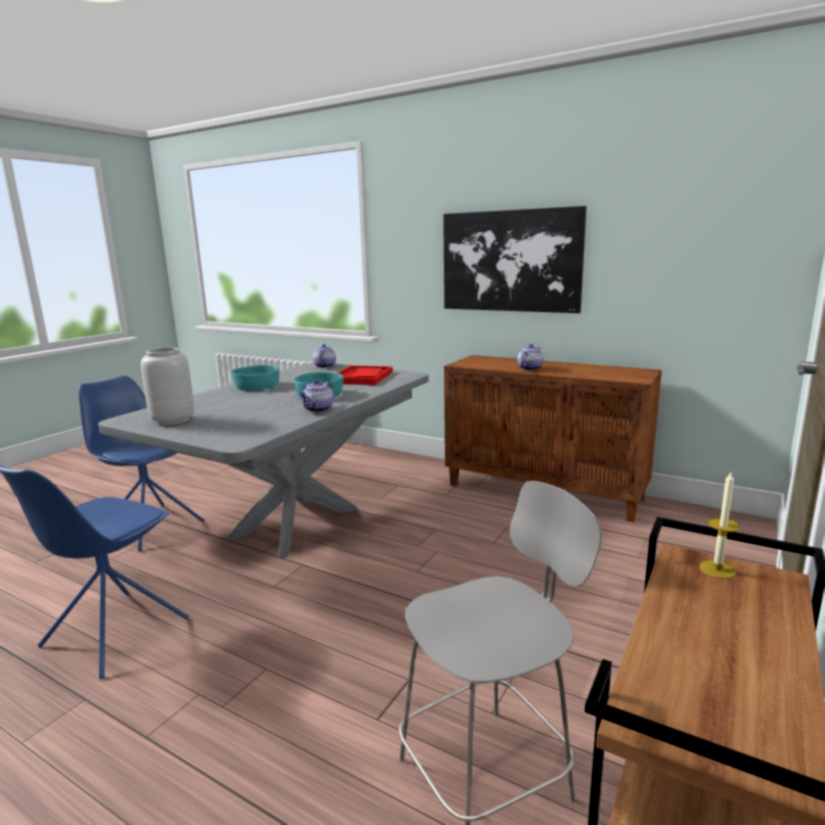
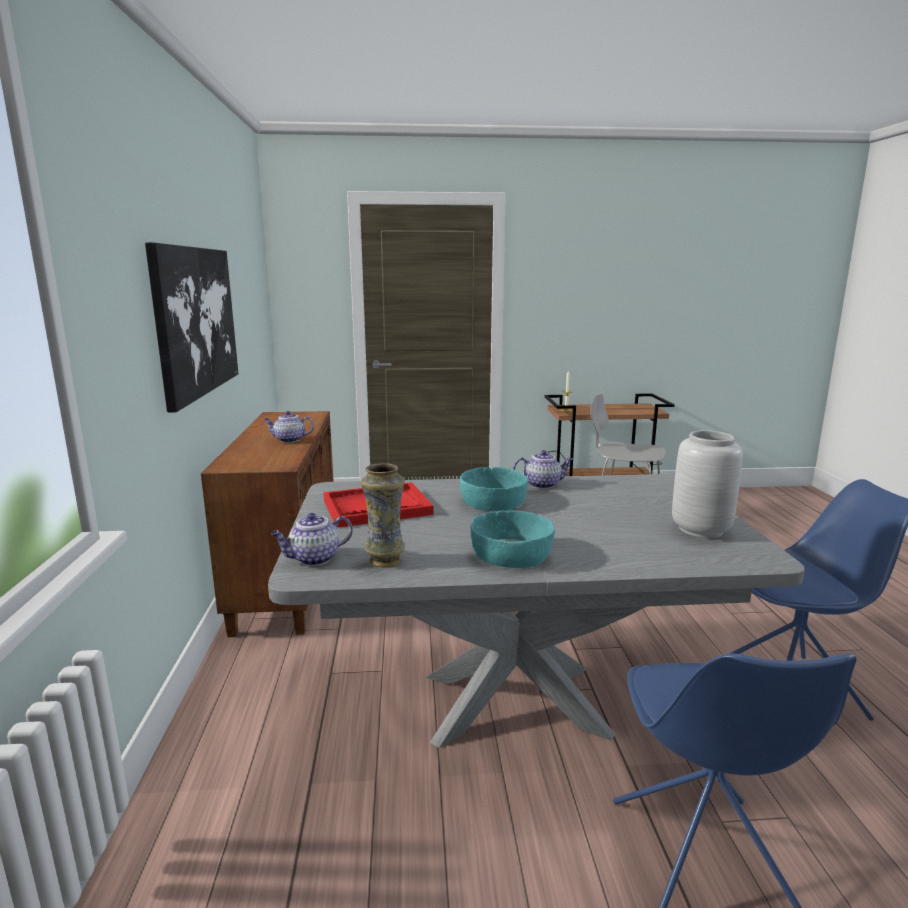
camera: 125 degrees left, 0 degrees up
none -> vase [361,463,405,567]

